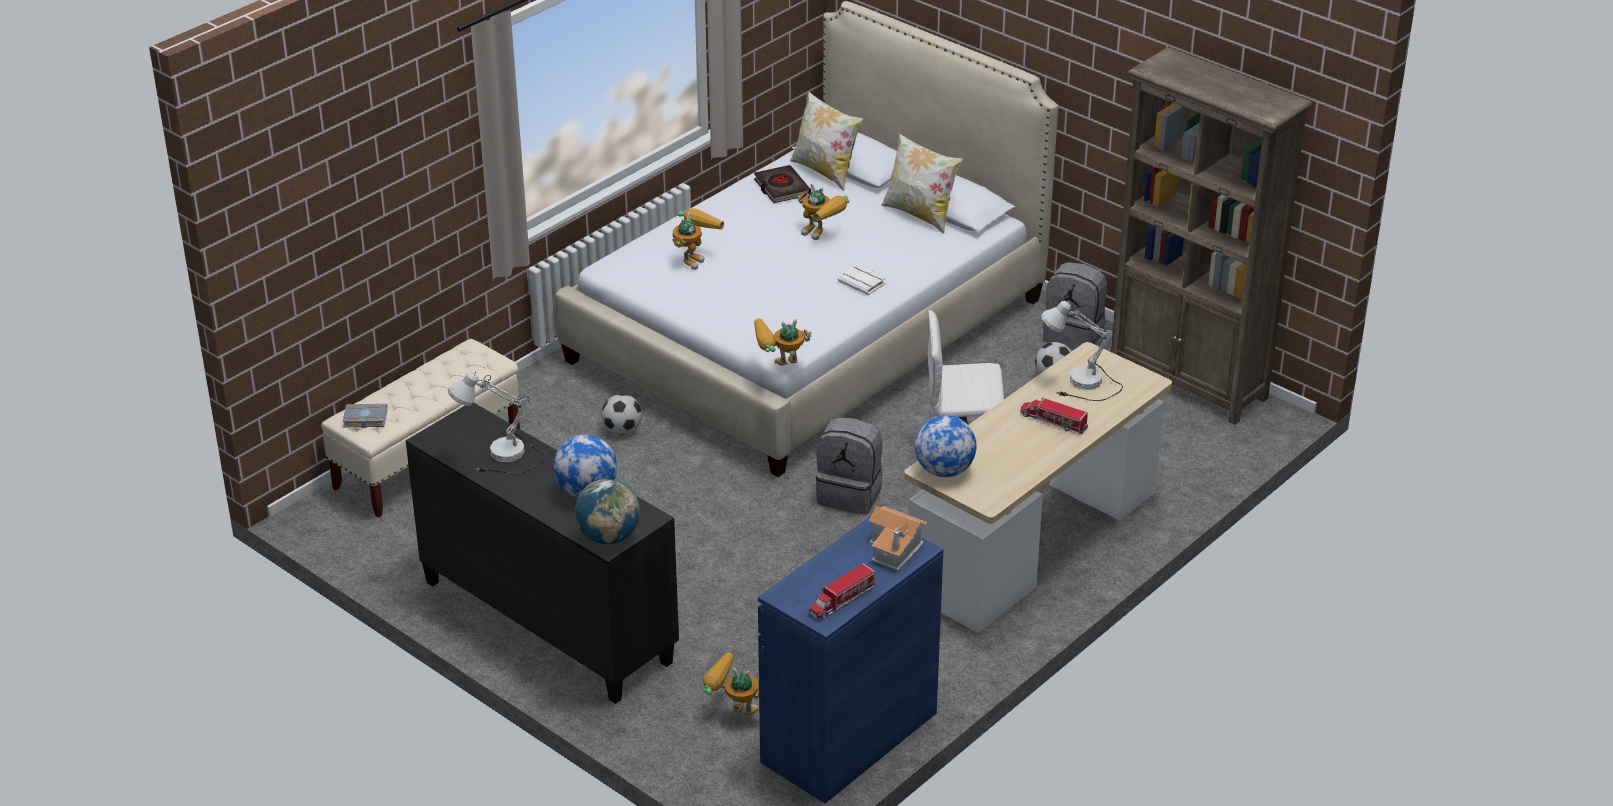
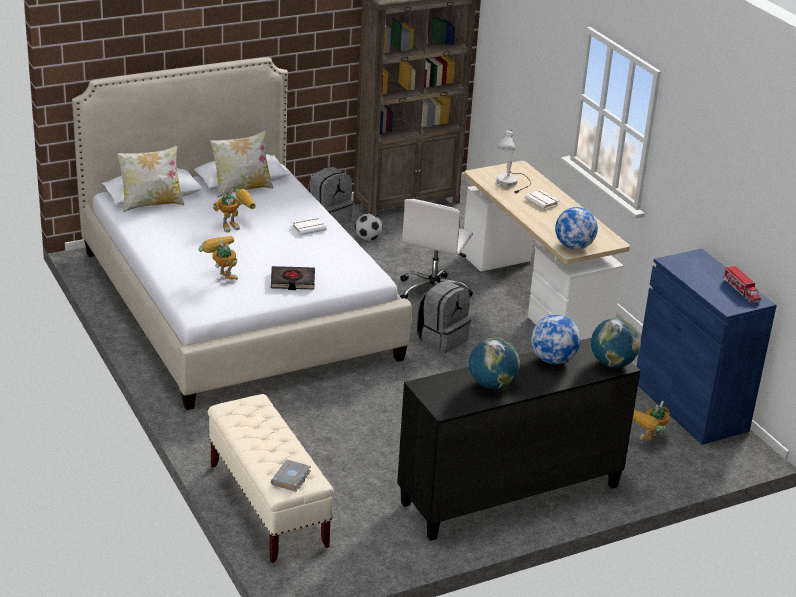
camera: 70 degrees left, 5 degrees down
white table lamp [448,372,546,474] -> globe [469,338,520,389]
football [601,394,642,434] -> none
black book [754,165,811,203] -> black book moved to [271,266,315,290]
toy robot [754,318,811,366] -> none
toy house [869,506,927,571] -> none
toy truck [1020,397,1089,434] -> white book [525,190,560,210]

